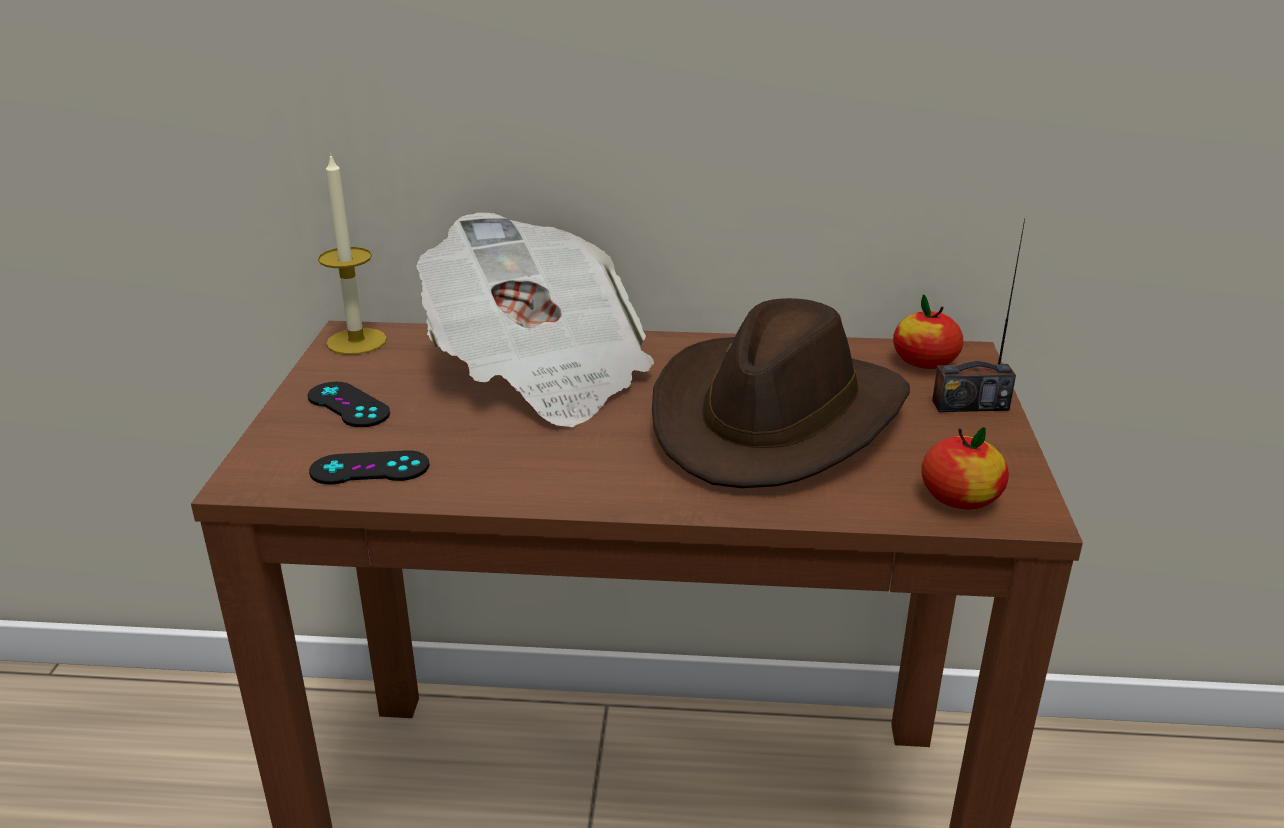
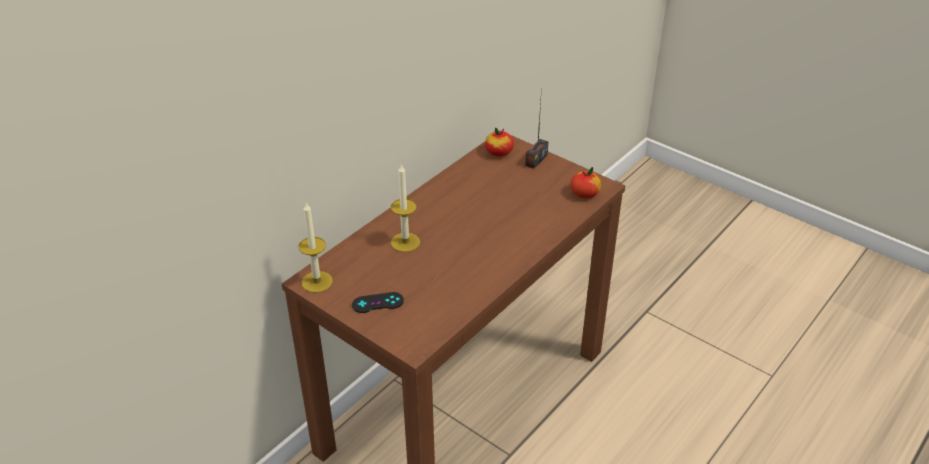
camera: 55 degrees left, 10 degrees up
black game controller [309,450,429,485] -> none
newspaper [417,212,654,427] -> candle [391,164,420,252]
brown hat [652,298,910,488] -> none

